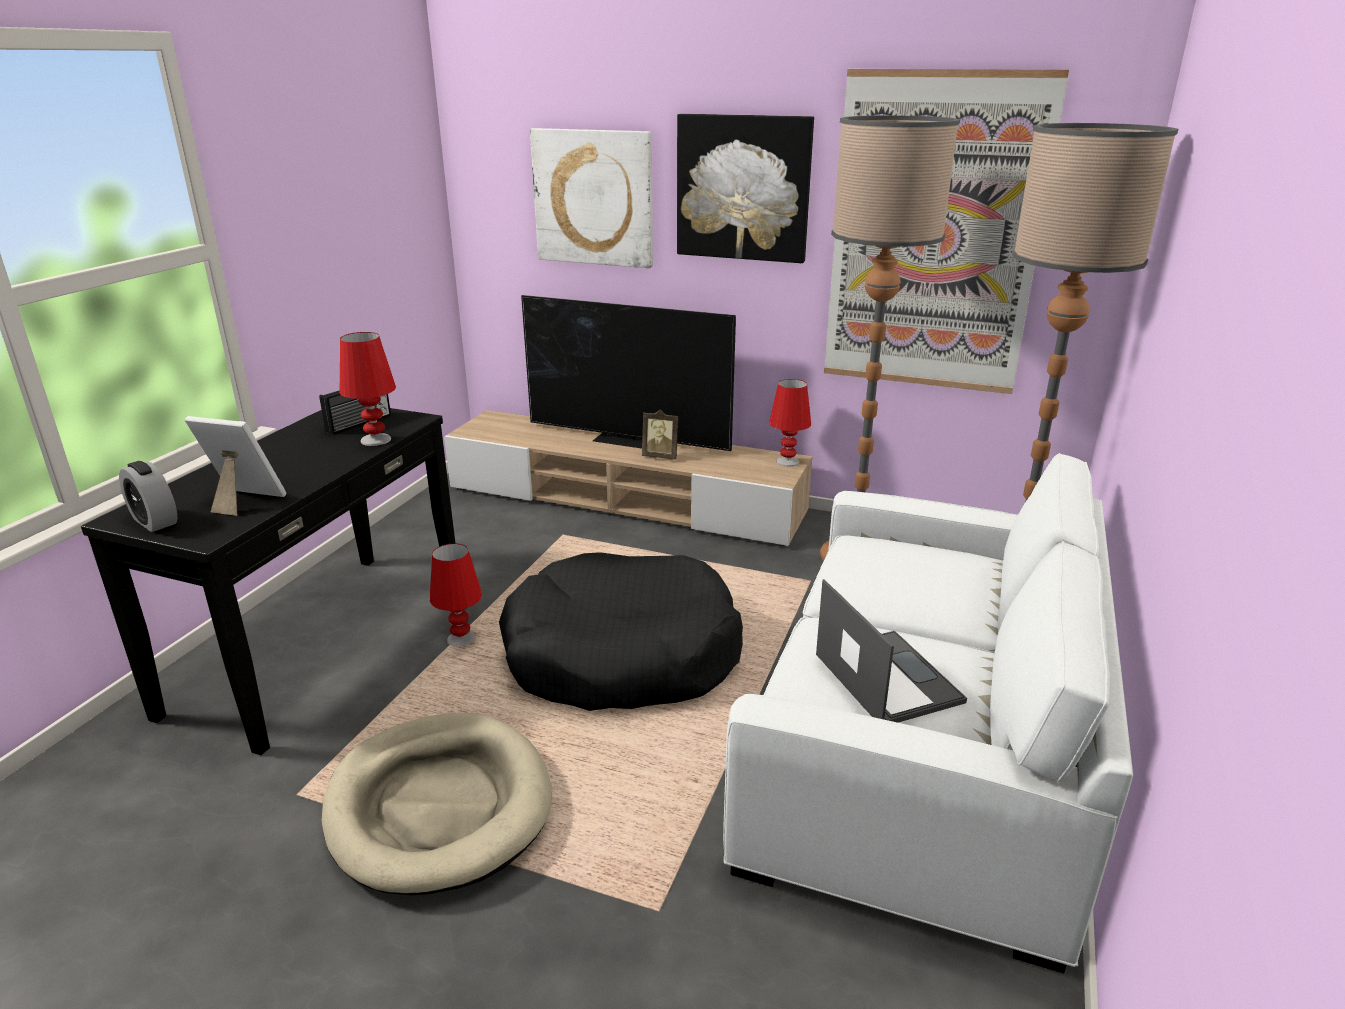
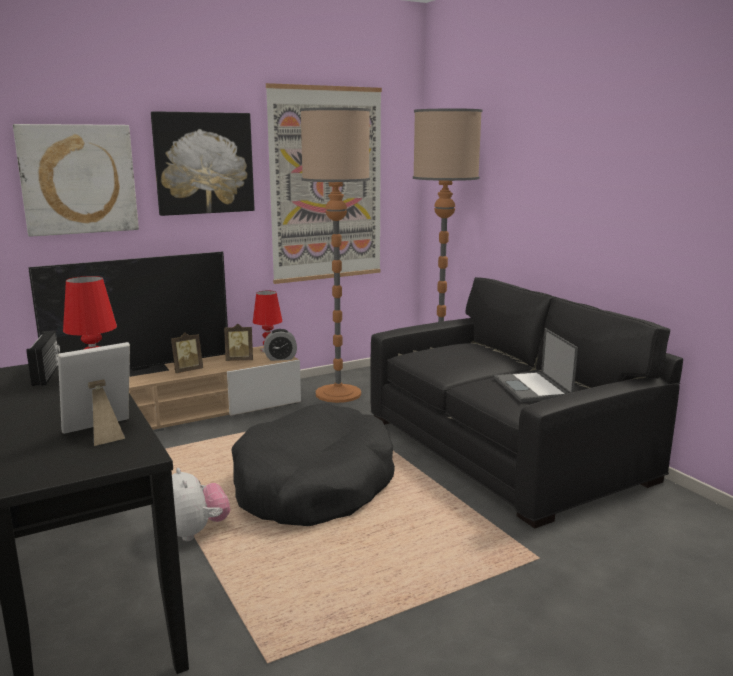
camera: 50 degrees left, 10 degrees down
alarm clock [119,461,177,532] -> alarm clock moved to [264,329,297,361]
beige dog bed [322,713,552,895] -> none
red table lamp [430,544,482,646] -> plush toy [172,468,231,541]
white sofa [723,453,1133,974] -> black sofa [370,277,683,528]
laptop [816,579,967,723] -> laptop turned 120 degrees counterclockwise [494,328,578,402]
none -> picture frame [224,324,253,361]

